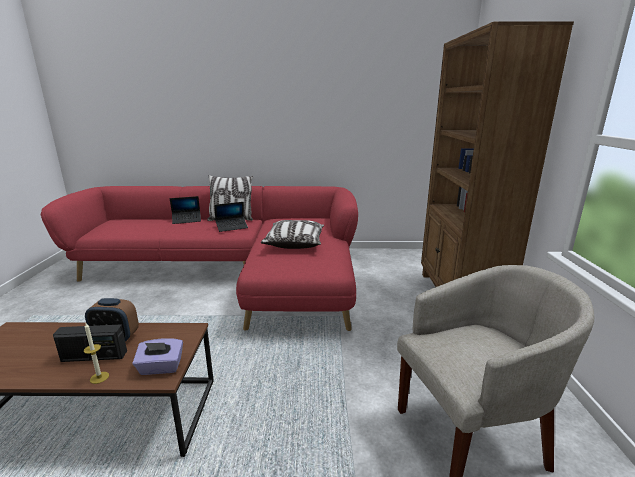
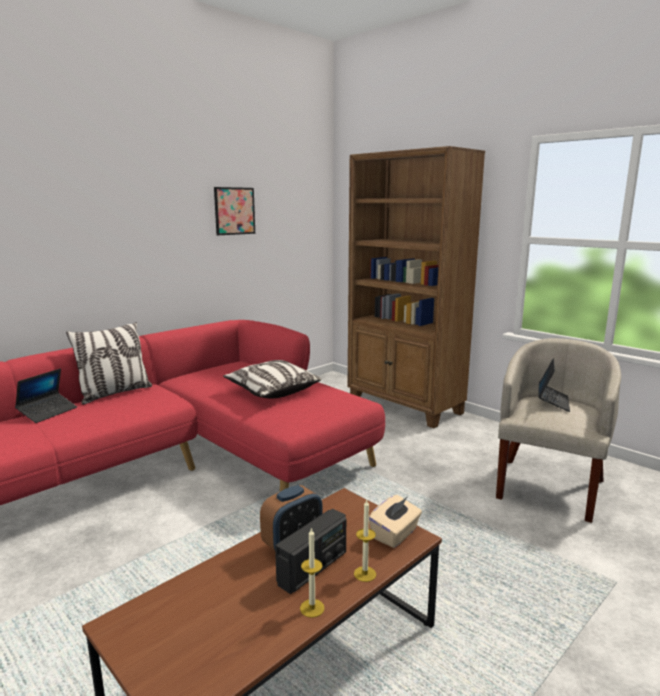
camera: 45 degrees left, 5 degrees down
purple tissue box [133,338,183,375] -> beige tissue box [369,495,422,548]
laptop [215,202,248,232] -> laptop moved to [539,358,570,412]
none -> picture [214,187,255,235]
none -> candle [300,528,325,618]

